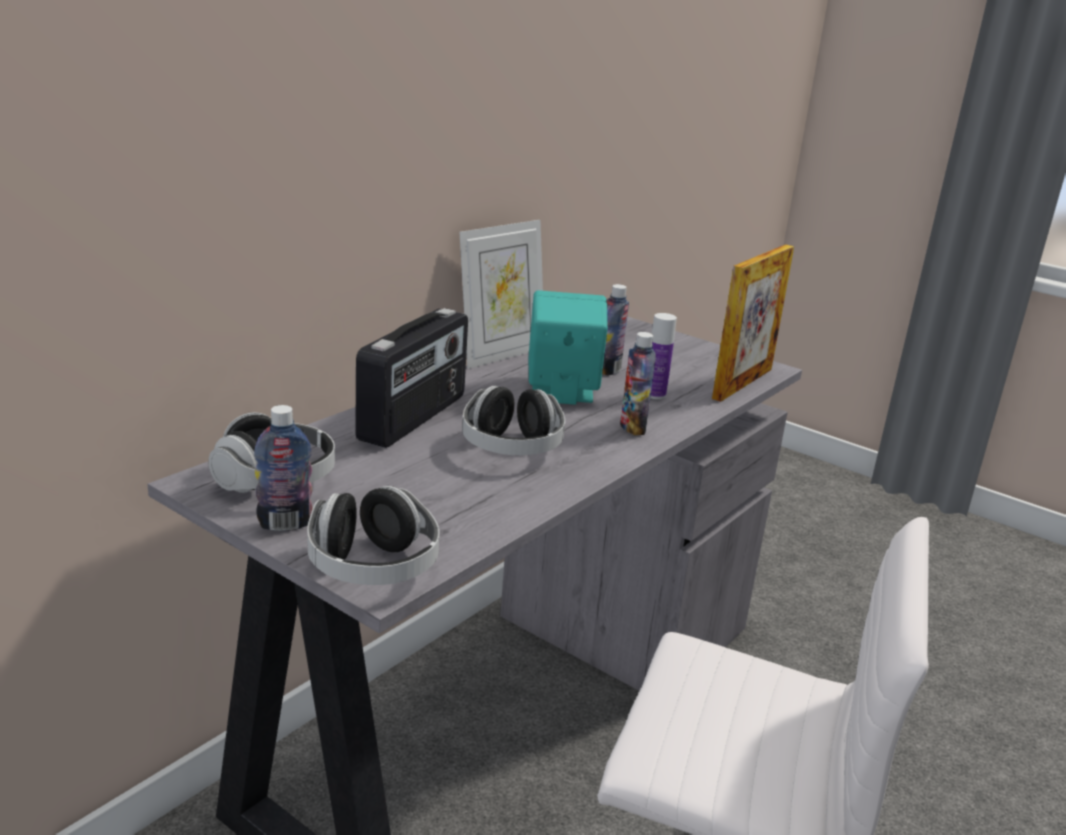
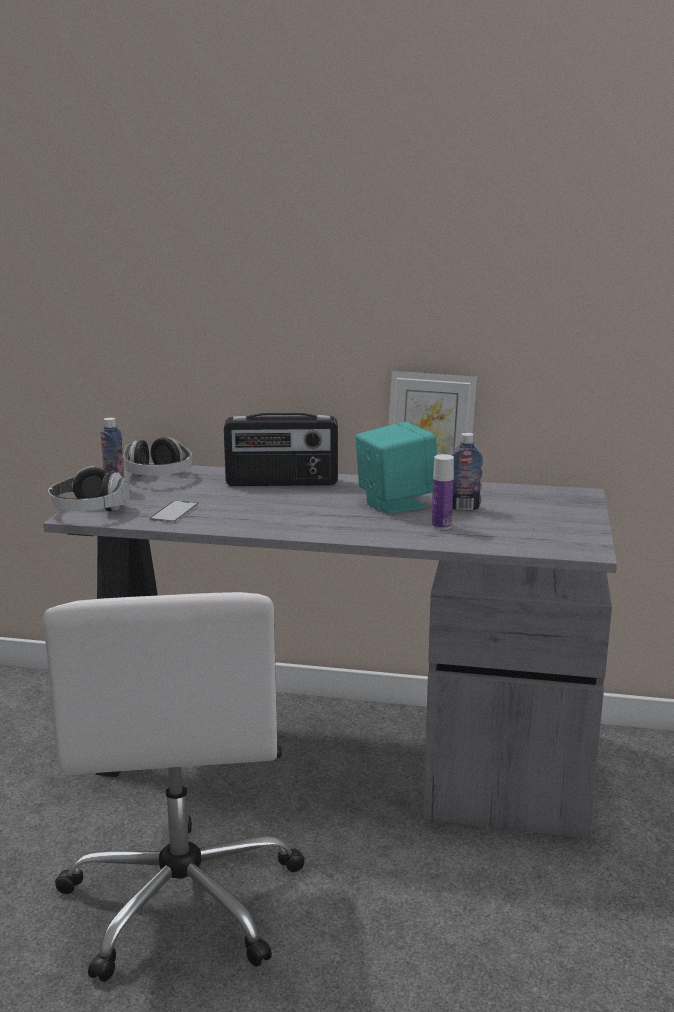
camera: 65 degrees right, 5 degrees down
headphones [462,386,565,455] -> none
bottle [620,332,656,435] -> none
picture frame [712,244,794,402] -> none
none -> phone [149,500,199,523]

